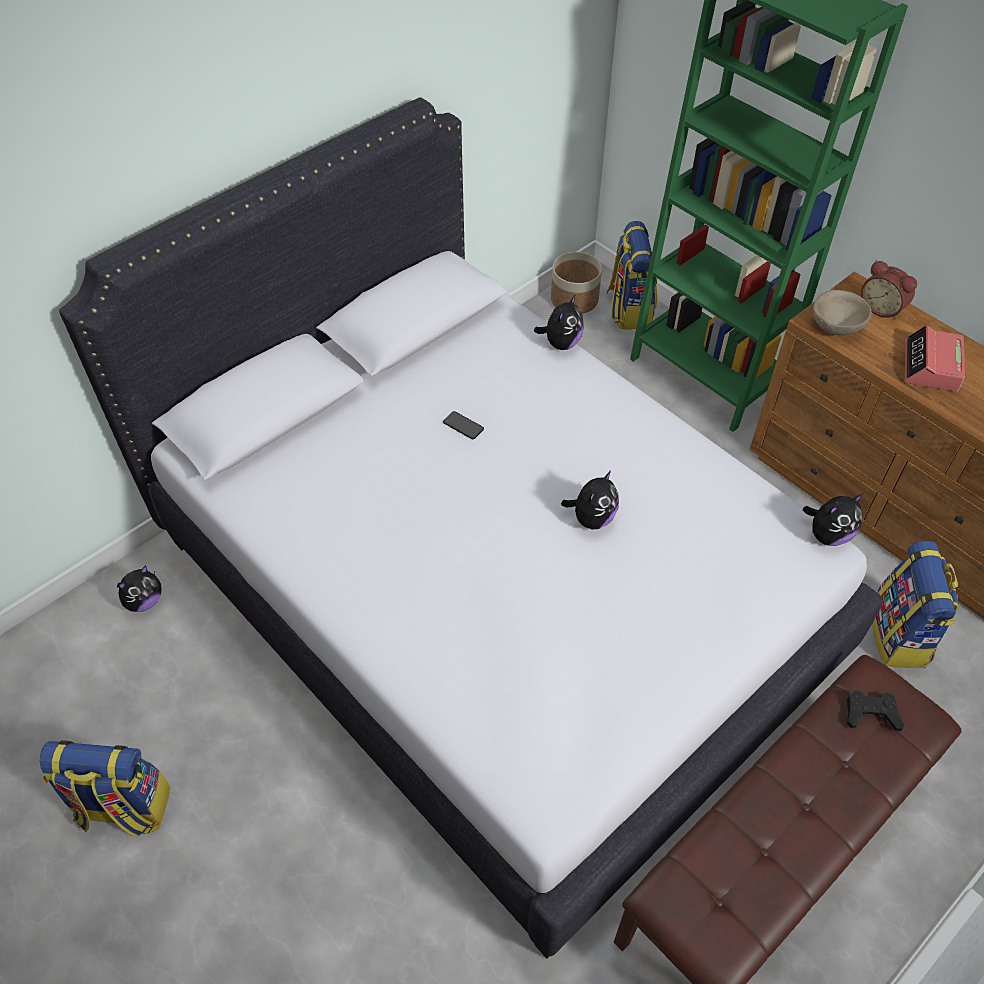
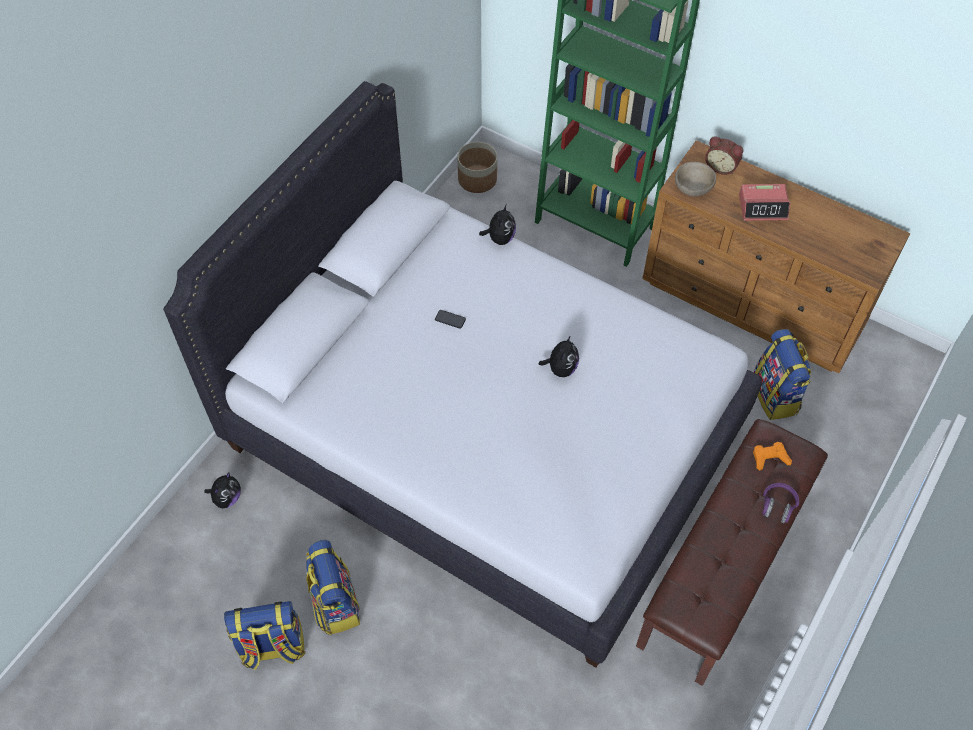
camera: 15 degrees left, 5 degrees up
backpack [606,221,657,329] -> backpack moved to [306,540,360,635]
plush toy [803,493,864,546] -> none
black game controller [847,690,904,732] -> orange game controller [753,442,792,471]
alarm clock [905,325,965,392] -> alarm clock turned 90 degrees counterclockwise [739,184,790,221]
none -> purple headphones [763,483,799,523]

